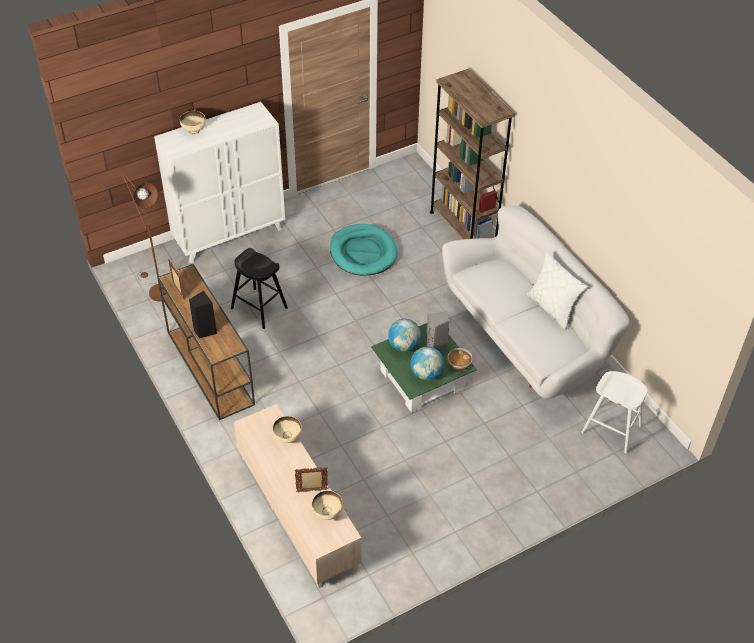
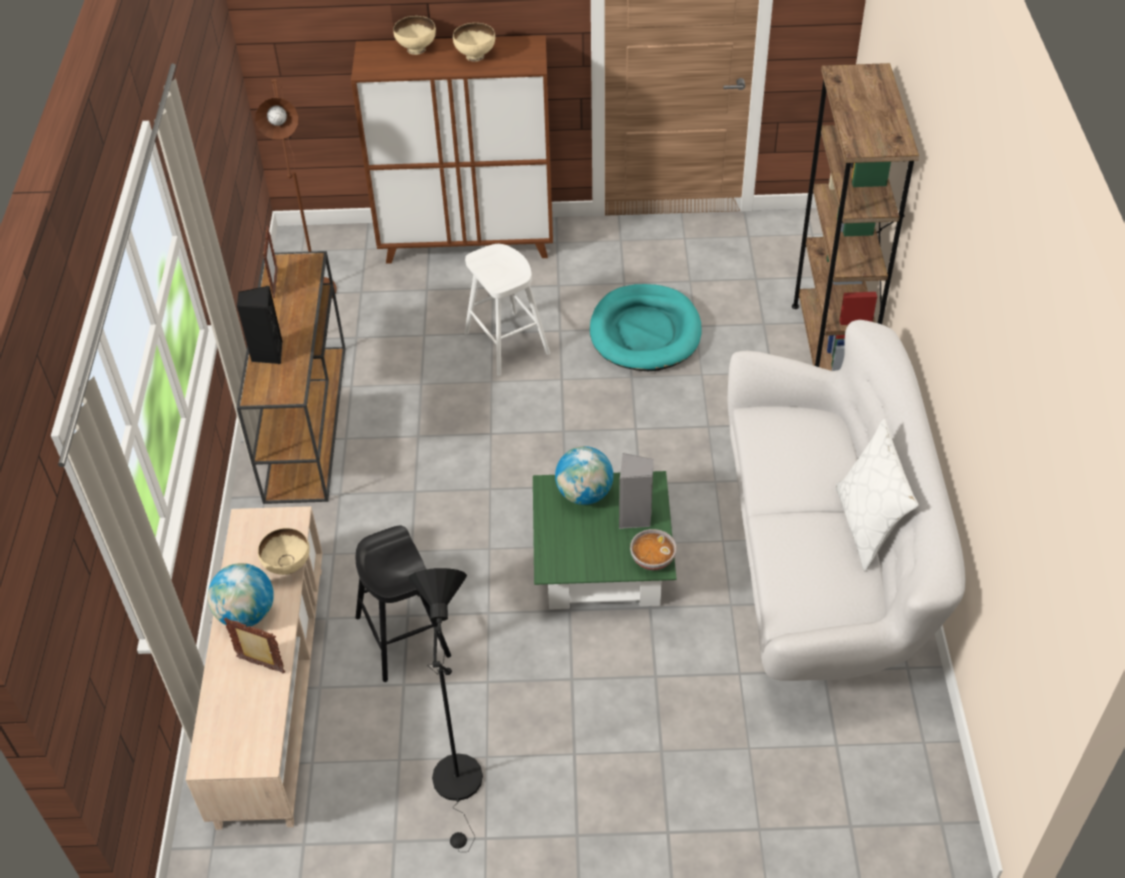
camera: 30 degrees right, 0 degrees up
white cabinet [154,102,285,263] -> brown cabinet [351,35,553,264]
black stool [231,248,288,329] -> black stool moved to [356,526,451,682]
beige bowl [312,491,343,520] -> beige bowl moved to [453,23,495,62]
globe [411,347,444,380] -> globe moved to [208,563,274,628]
white stool [582,371,647,454] -> white stool moved to [464,244,550,376]
none -> black floor lamp [408,568,483,851]

